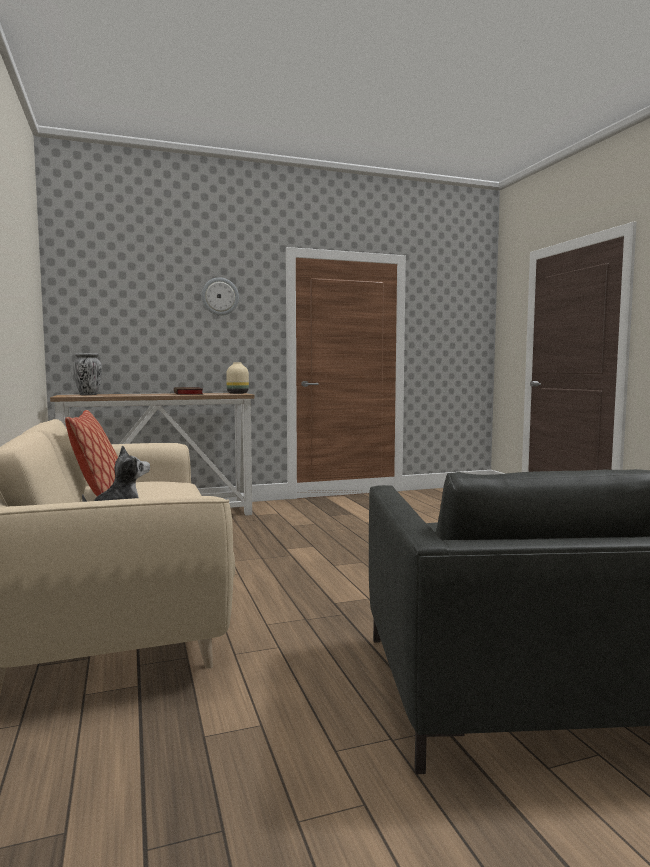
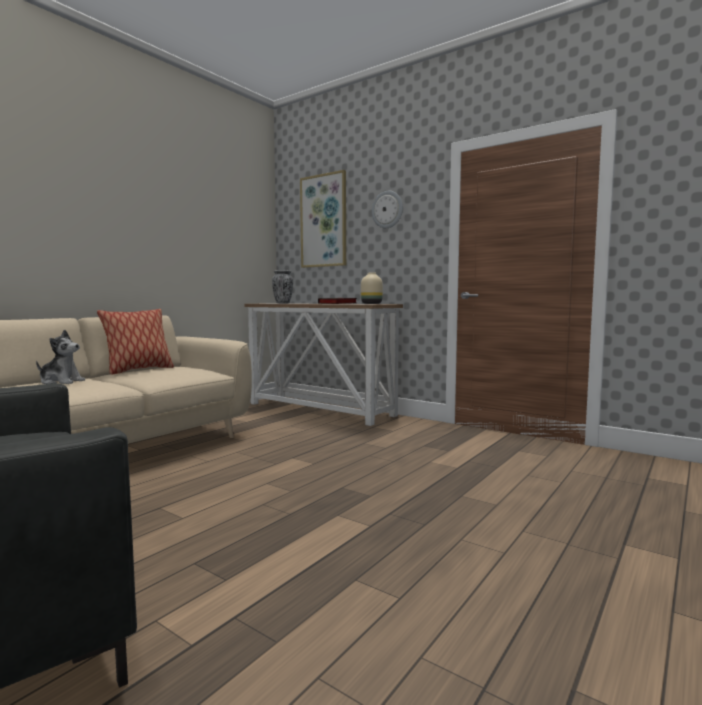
camera: 55 degrees right, 0 degrees up
none -> picture [300,170,346,268]

